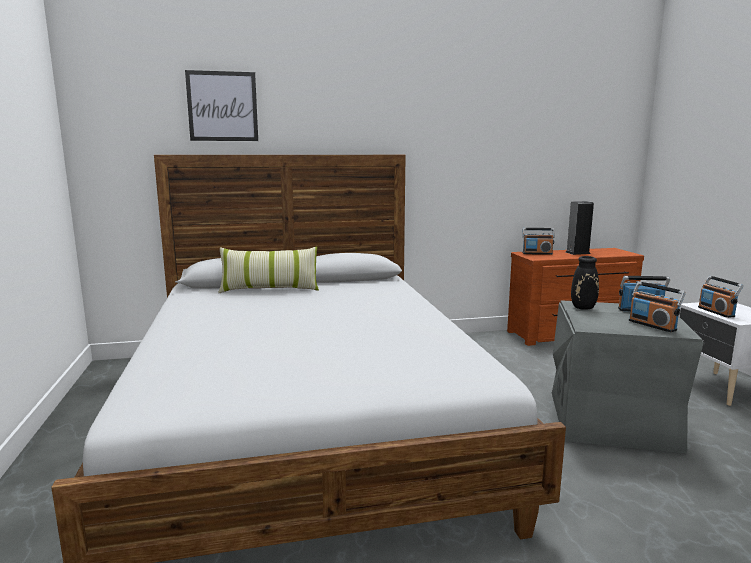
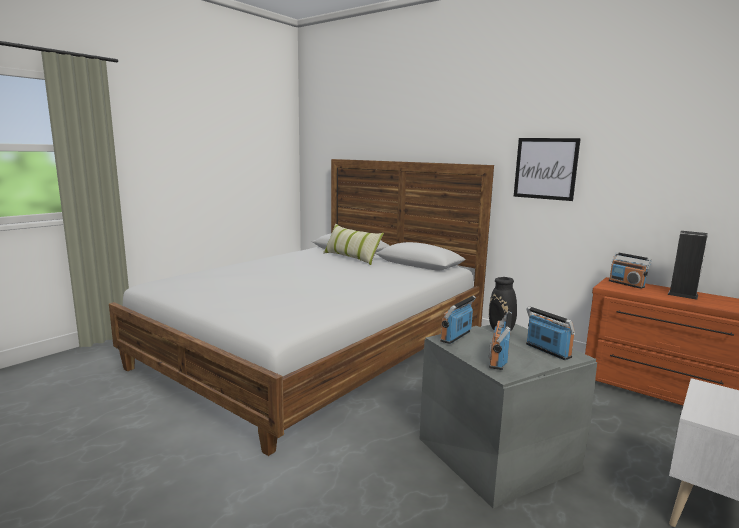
camera: 50 degrees right, 0 degrees up
picture [185,70,258,141] -> picture moved to [514,138,581,201]
radio [698,276,743,318] -> radio moved to [440,295,476,344]

